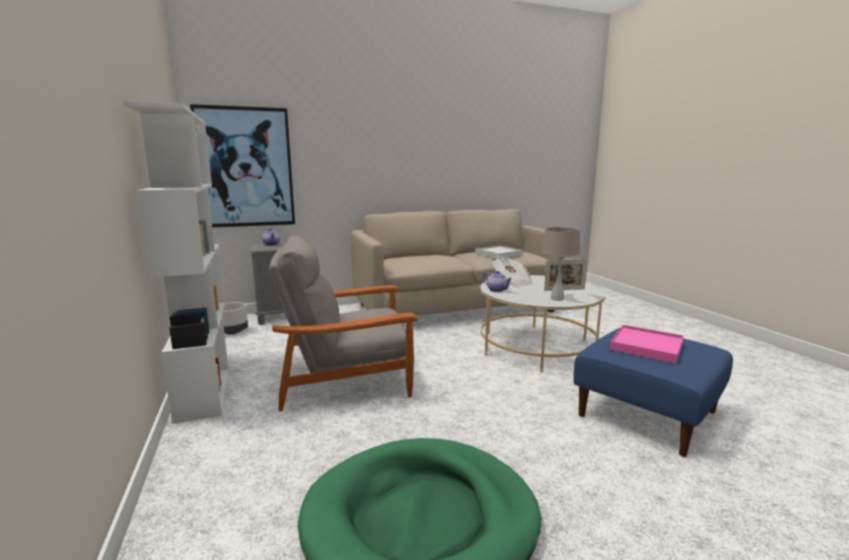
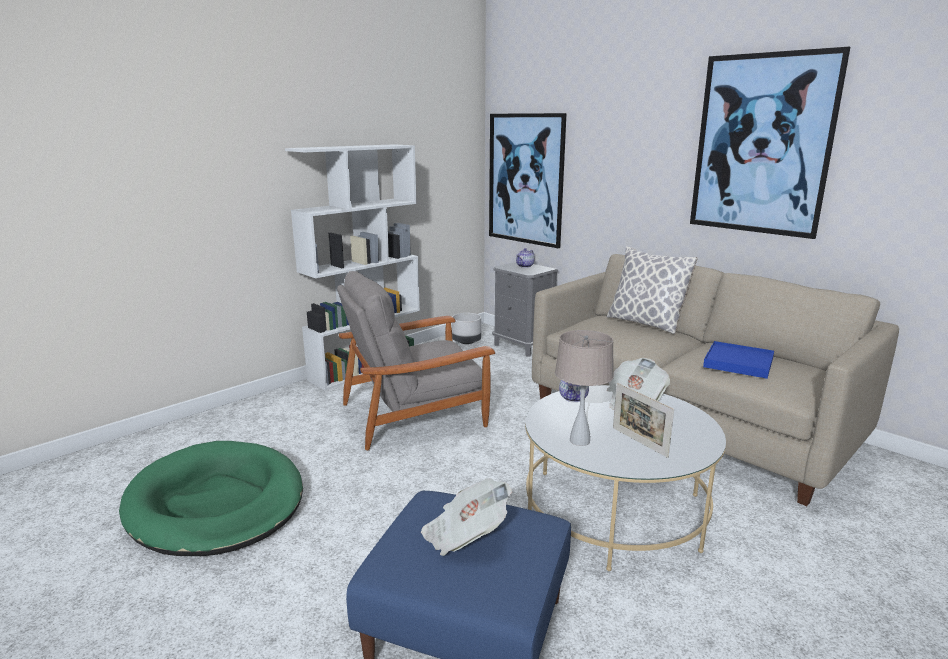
camera: 65 degrees right, 5 degrees up
grey armchair [269,236,418,411] -> grey armchair turned 75 degrees counterclockwise [337,271,495,450]
white tray [475,245,523,258] -> blue tray [703,341,774,379]
pink tray [610,325,684,364] -> newspaper [421,478,512,556]
none -> pillow [607,246,698,334]
none -> picture [690,47,850,239]

